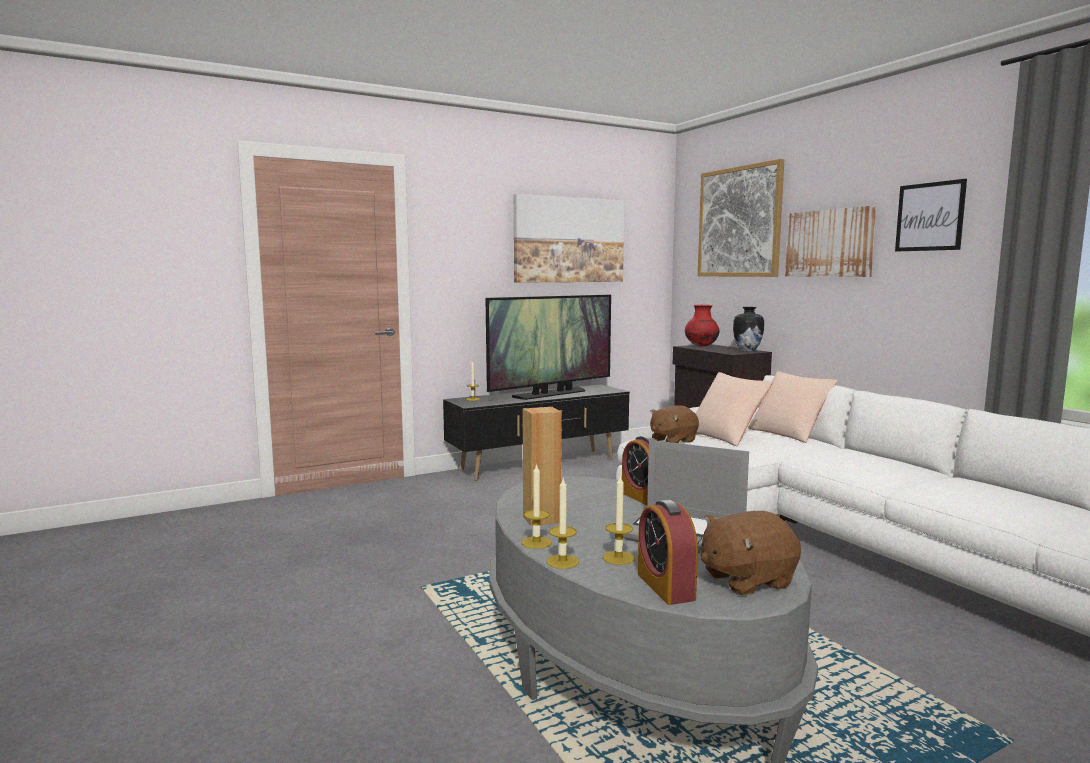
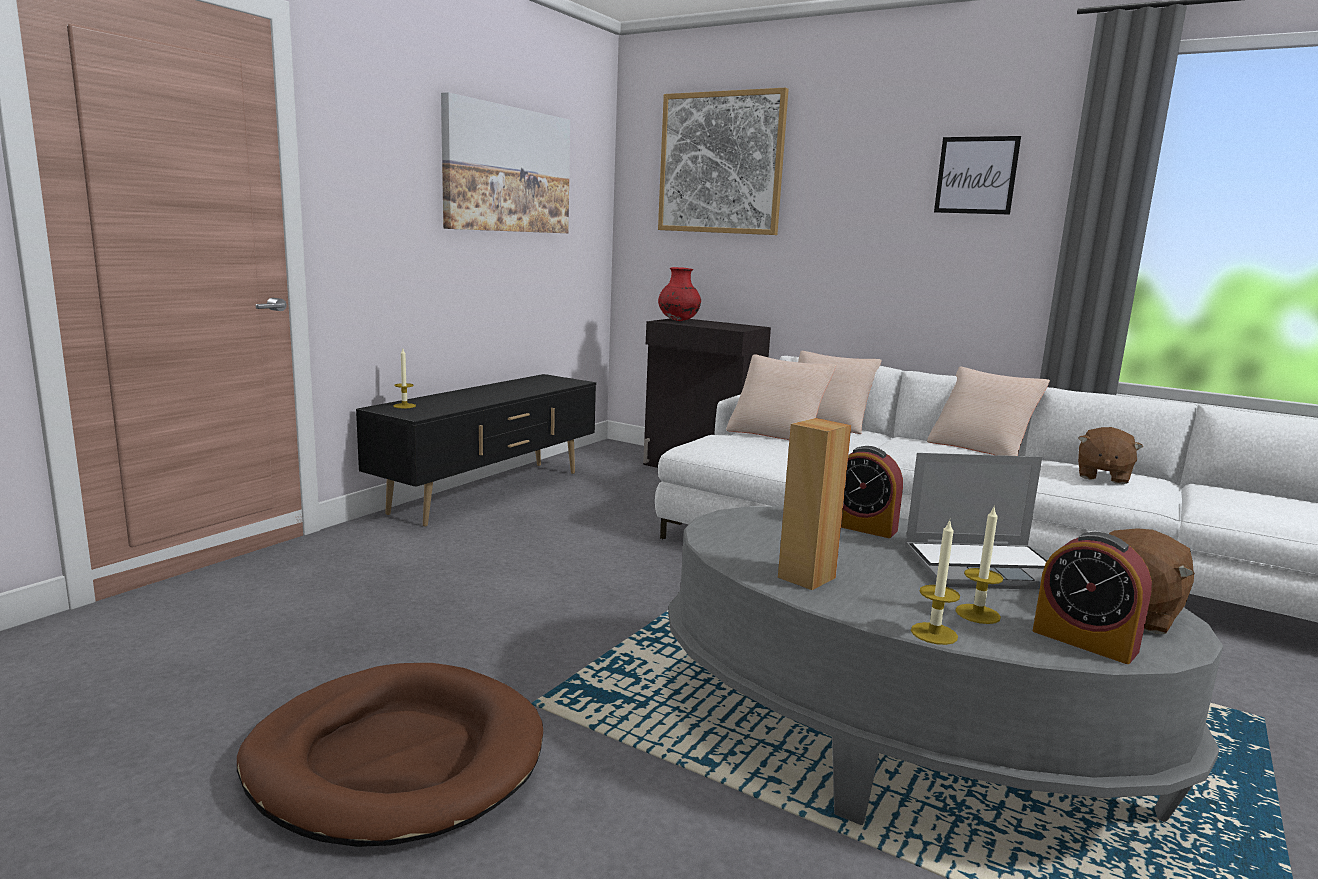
camera: 30 degrees left, 5 degrees up
television [485,295,611,400] -> none
candle [522,463,552,549] -> none
brown plush toy [650,406,699,443] -> brown plush toy moved to [1078,427,1143,484]
vase [733,307,764,352] -> none
picture [785,205,877,277] -> none
none -> brown dog bed [237,663,543,847]
none -> beige pillow [927,367,1050,456]

